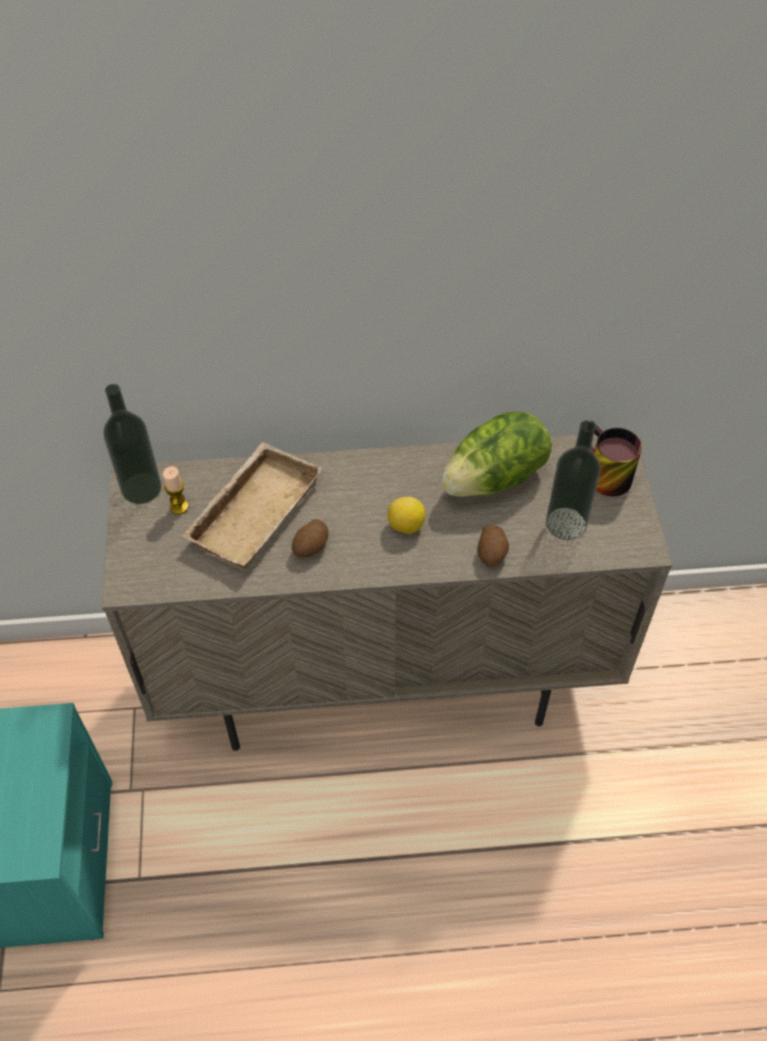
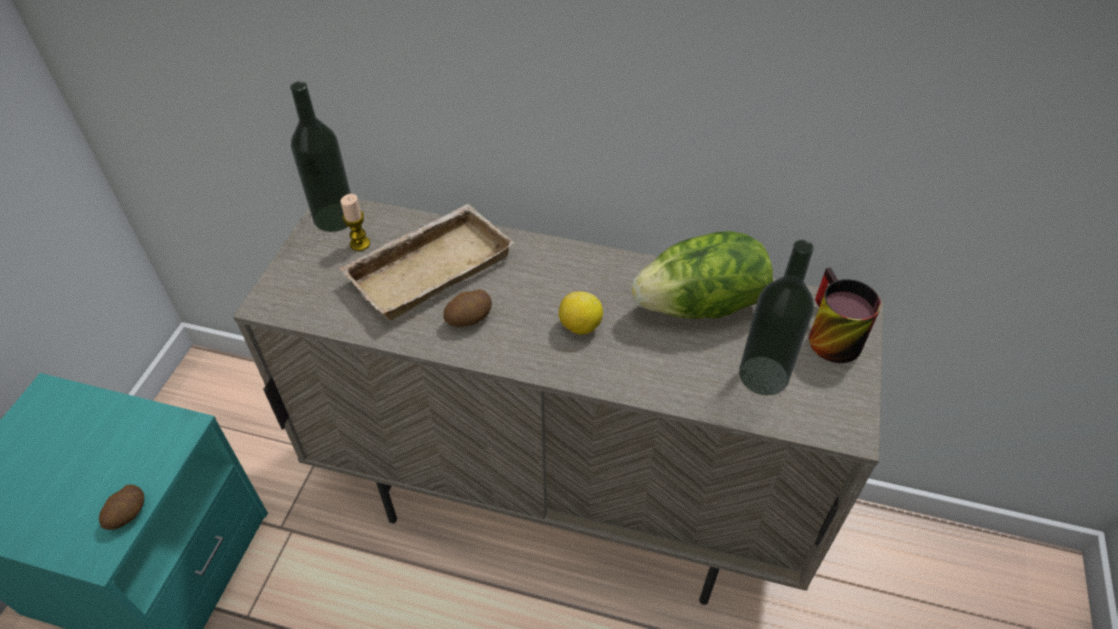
camera: 20 degrees right, 5 degrees down
potato [478,525,509,567] -> potato moved to [99,484,144,530]

